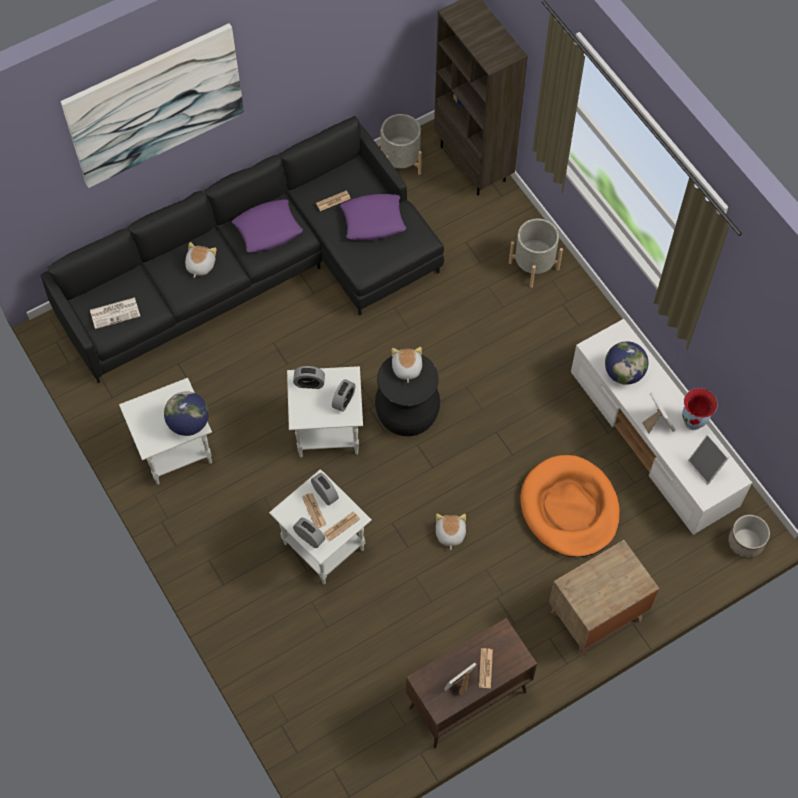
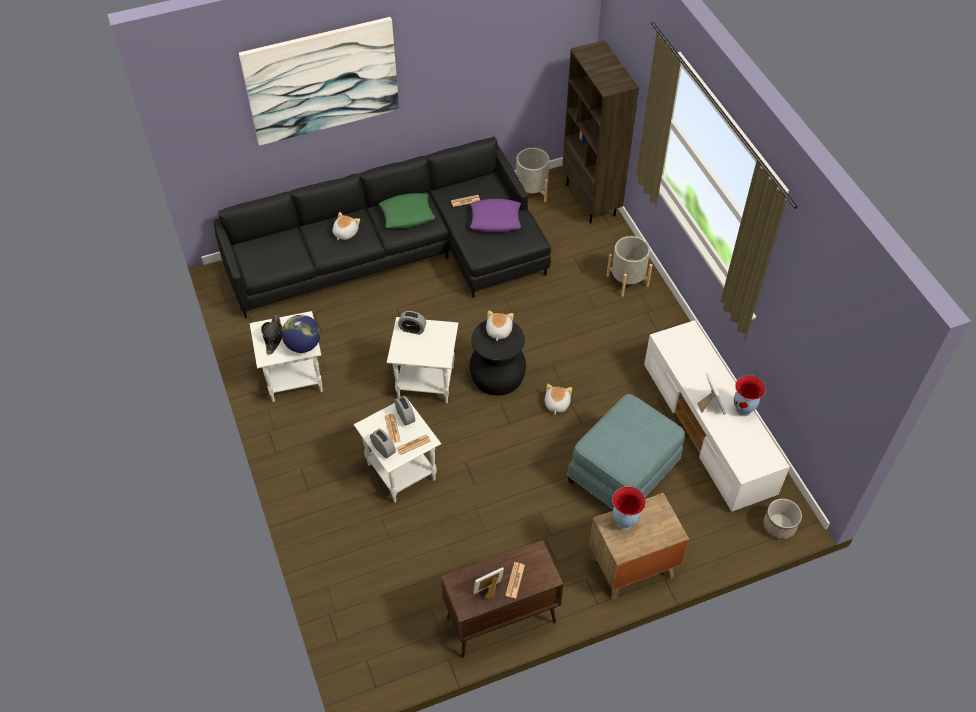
camera: 10 degrees right, 10 degrees down
newspaper [90,297,141,329] -> none
purple pillow [232,199,303,253] -> green pillow [379,193,435,229]
alarm clock [332,379,356,412] -> none
plush toy [436,514,466,550] -> plush toy moved to [545,384,572,414]
orange dog bed [520,455,620,557] -> blue ottoman [567,394,685,509]
globe [605,341,648,385] -> none
picture frame [688,434,730,485] -> none
none -> black hat [261,315,282,355]
none -> vase [612,486,646,530]

